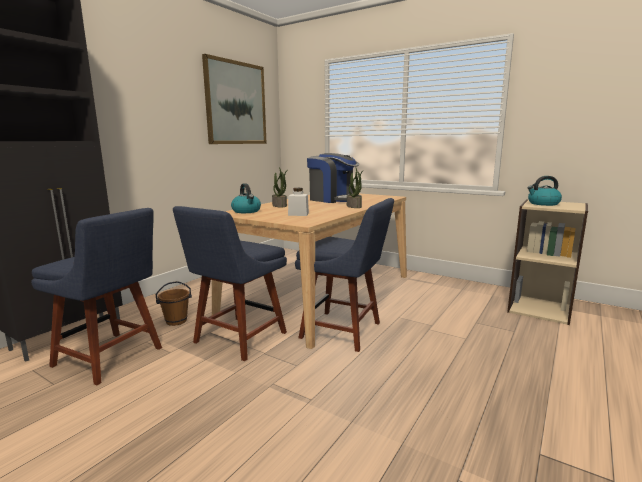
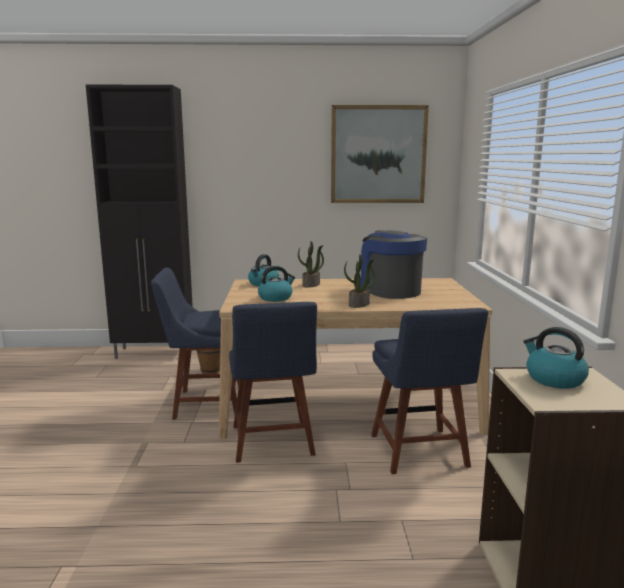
camera: 55 degrees right, 0 degrees up
blue chair [31,208,162,386] -> blue chair moved to [371,308,488,474]
white jar [288,188,309,216] -> kettle [258,266,295,302]
coffee machine [307,153,362,203] -> coffee machine turned 150 degrees clockwise [360,230,427,299]

